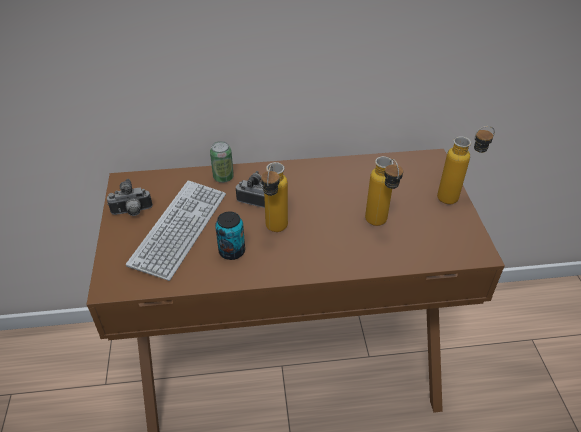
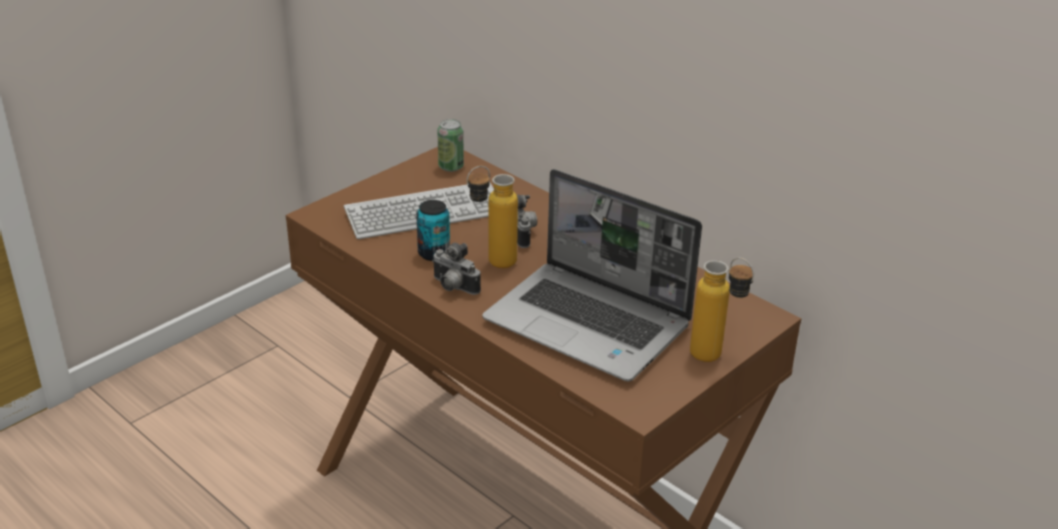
camera: 50 degrees right, 10 degrees down
camera [107,179,153,216] -> camera moved to [432,243,481,295]
can [210,141,234,183] -> can moved to [437,119,464,172]
bottle [365,156,403,226] -> laptop [482,169,702,381]

